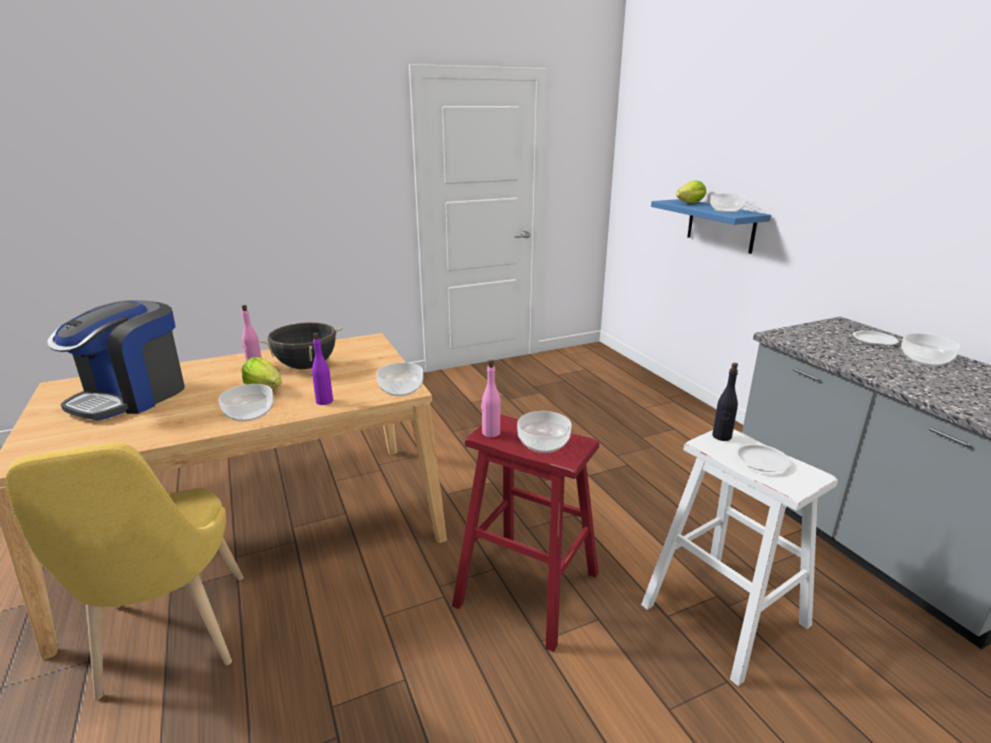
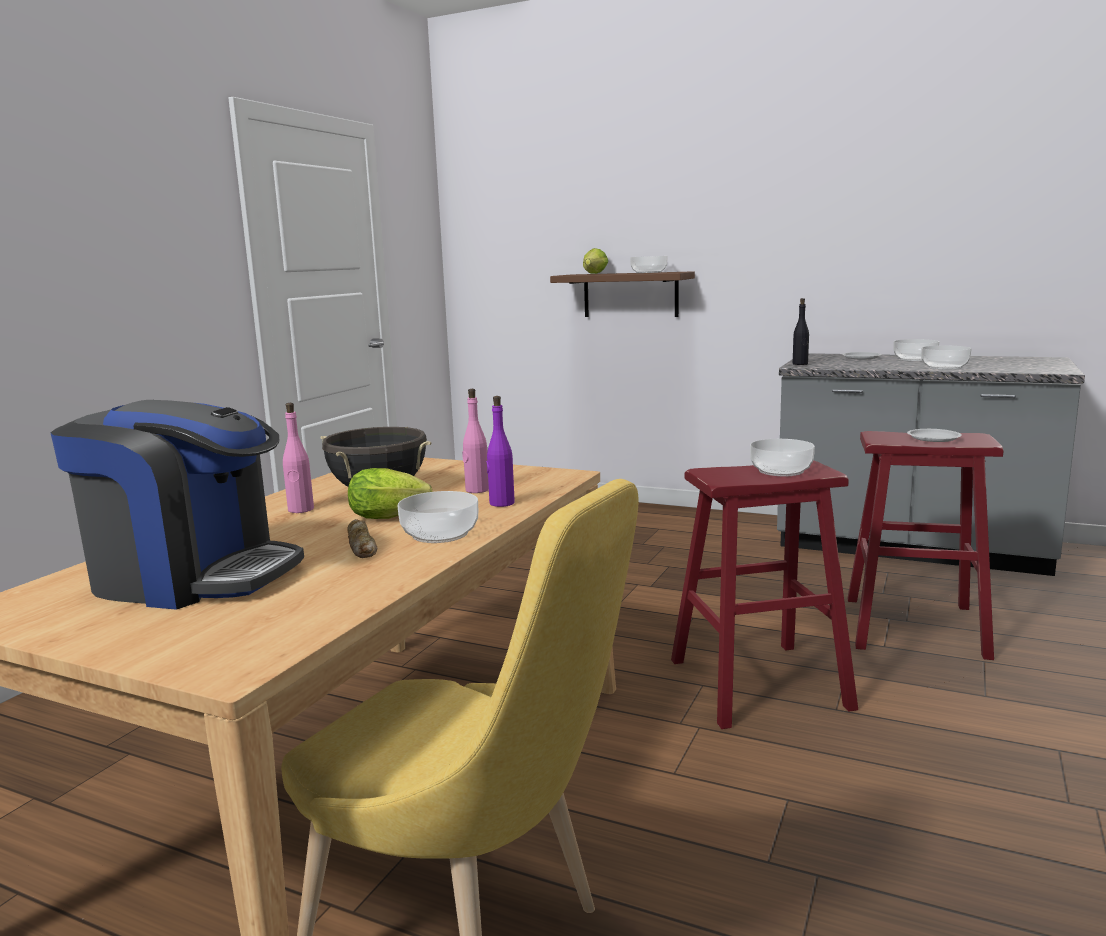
camera: 40 degrees left, 10 degrees down
coffee machine [47,300,185,420] -> coffee machine turned 60 degrees counterclockwise [50,400,304,610]
bowl [376,363,423,396] -> bowl moved to [921,345,972,369]
pink bottle [481,360,500,437] -> pink bottle moved to [462,389,489,493]
white stool [641,429,838,686] -> red stool [847,431,1003,660]
blue shelf [651,199,771,254] -> brown shelf [550,271,695,317]
black bottle [712,363,738,441] -> black bottle moved to [793,298,809,365]
none -> bread [347,519,377,558]

